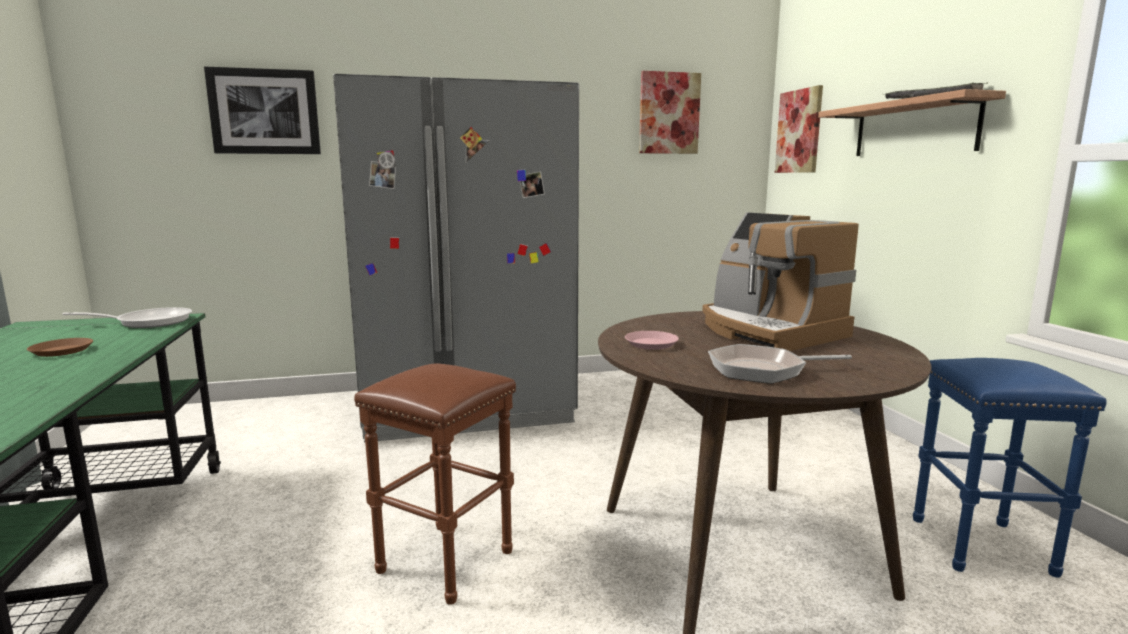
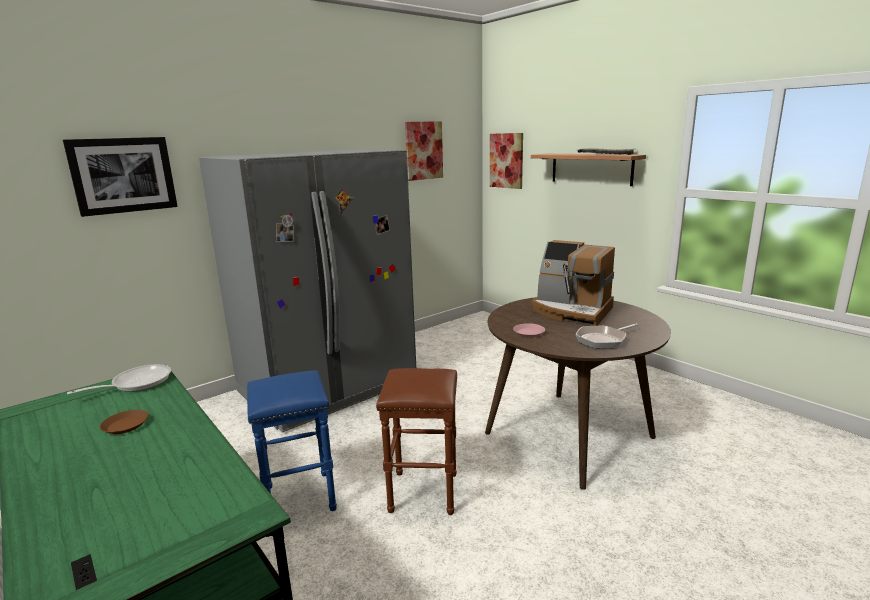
camera: 25 degrees left, 5 degrees up
blue stool [913,358,1106,578] -> blue stool moved to [247,371,337,511]

